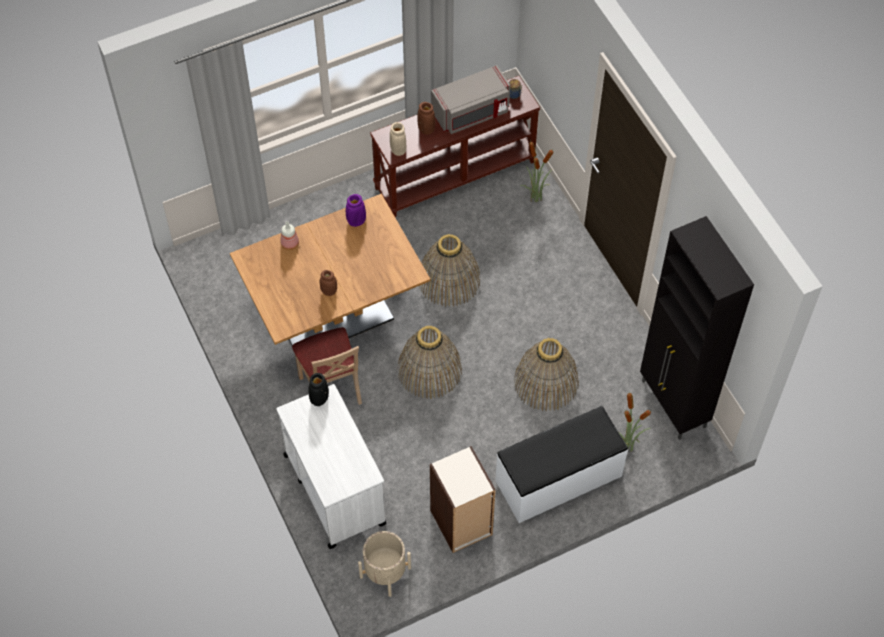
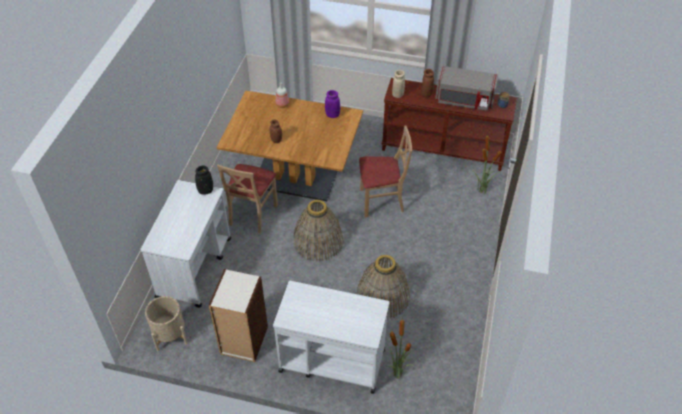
camera: 40 degrees right, 10 degrees down
basket [421,234,480,307] -> beige chair [359,125,412,217]
white bench [495,406,628,523] -> white cart [273,281,390,394]
black cabinet [640,216,754,440] -> none

